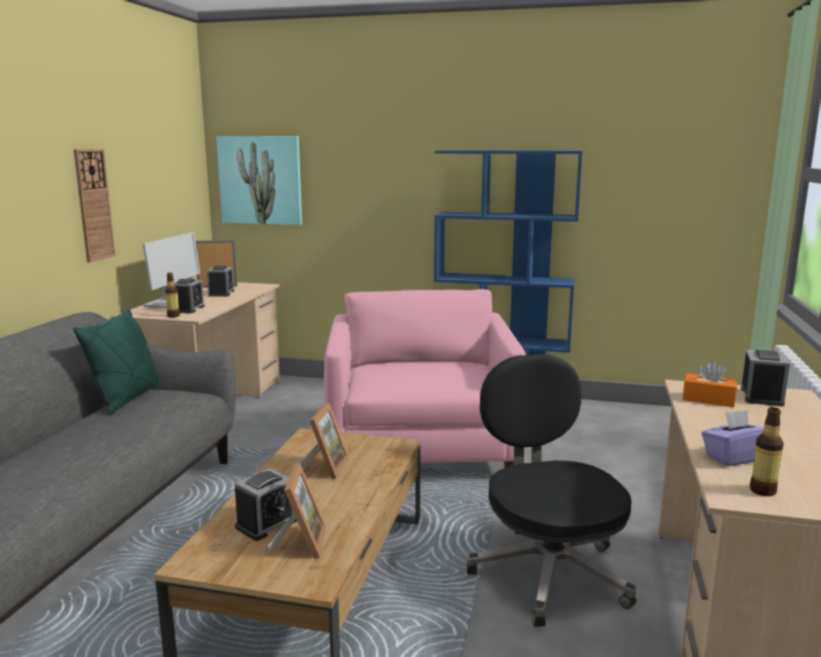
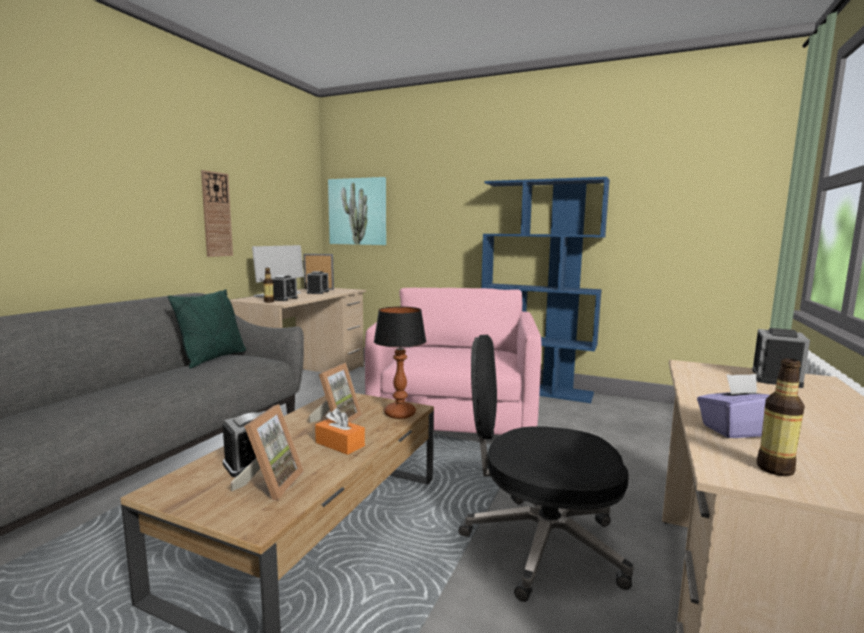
camera: 10 degrees right, 5 degrees down
black office chair [467,354,636,627] -> black office chair turned 75 degrees counterclockwise [458,335,634,602]
orange tissue box [683,361,737,407] -> orange tissue box moved to [315,408,365,455]
none -> table lamp [374,307,426,419]

